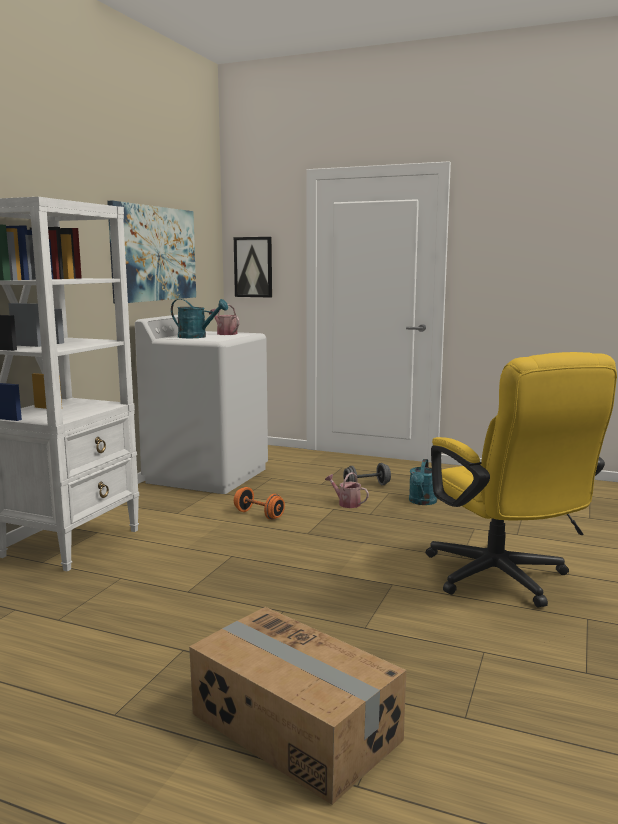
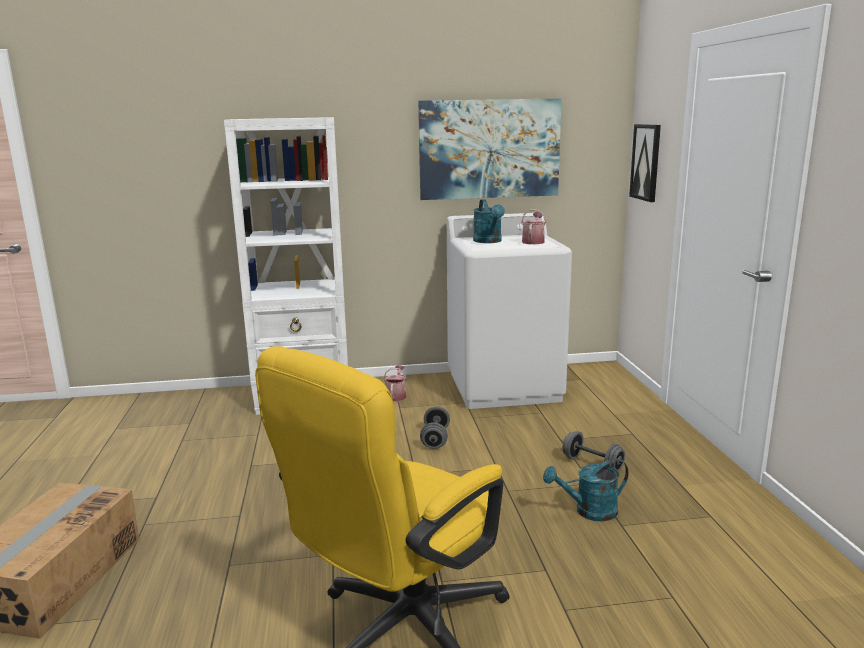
camera: 60 degrees right, 5 degrees up
orange dumbbell [234,487,285,520] -> grey dumbbell [420,406,450,449]
watering can [325,472,369,508] -> watering can moved to [384,365,407,401]

